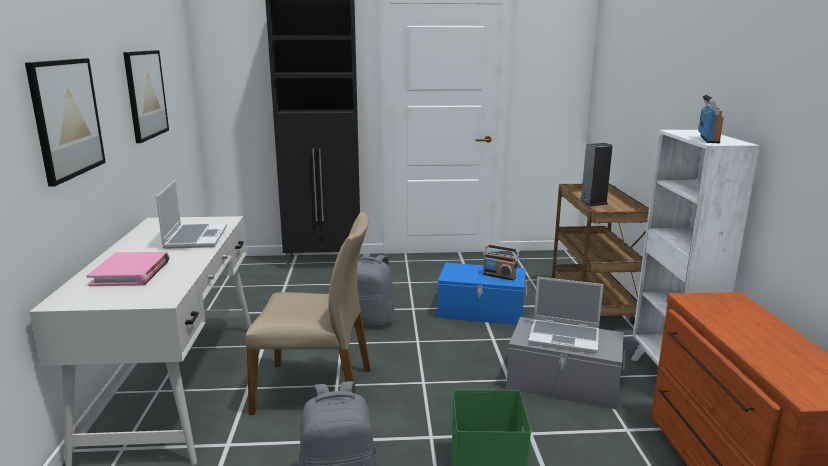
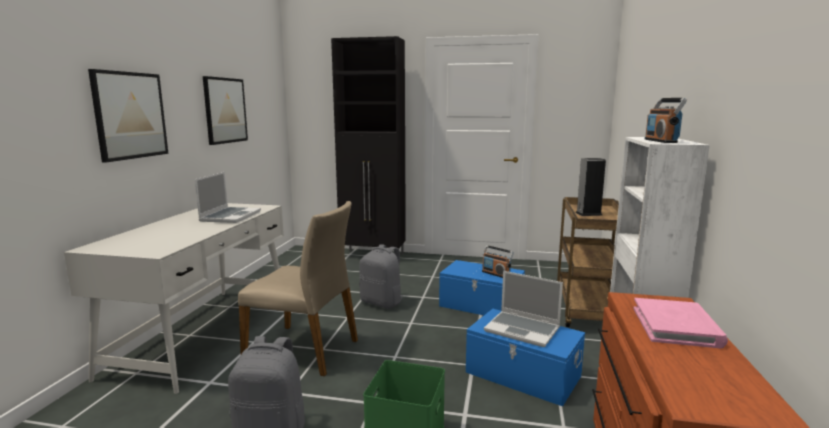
camera: 15 degrees right, 5 degrees down
pink book [87,252,169,286] -> pink book moved to [633,298,728,348]
grey storage box [506,317,625,410] -> blue storage box [466,309,585,406]
radio [698,95,724,143] -> radio turned 150 degrees clockwise [645,98,687,143]

